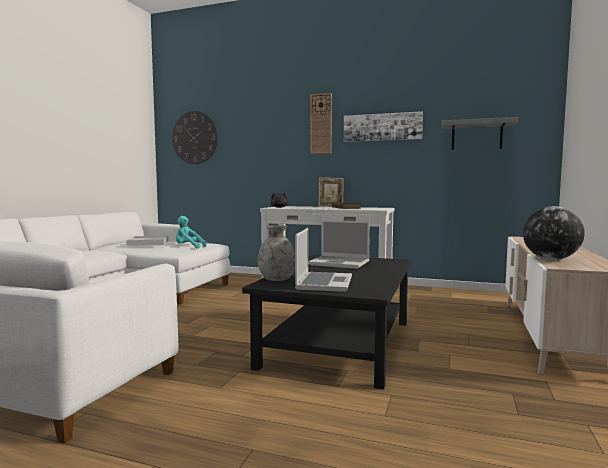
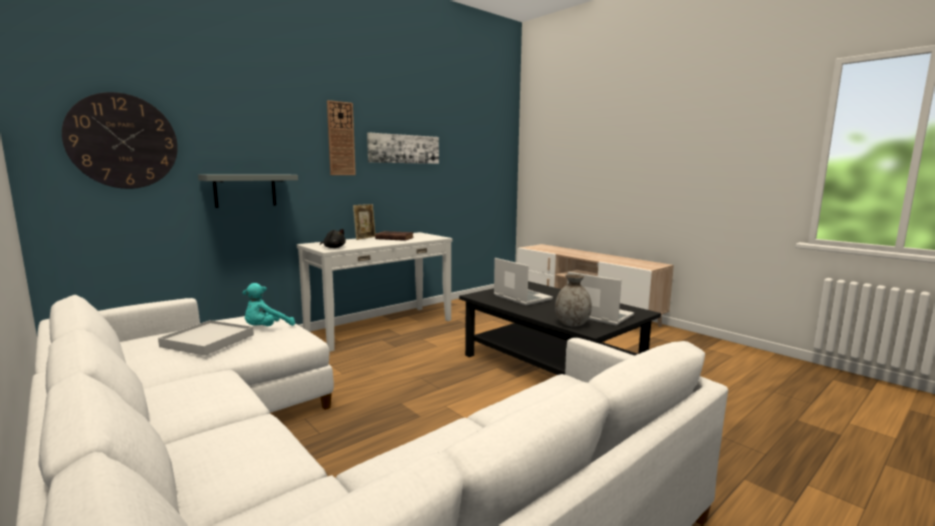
camera: 60 degrees left, 5 degrees up
laptop [308,220,370,269] -> laptop turned 90 degrees counterclockwise [494,258,553,305]
grey shelf [442,117,518,150] -> grey shelf moved to [198,174,298,208]
globe [523,206,585,260] -> none

